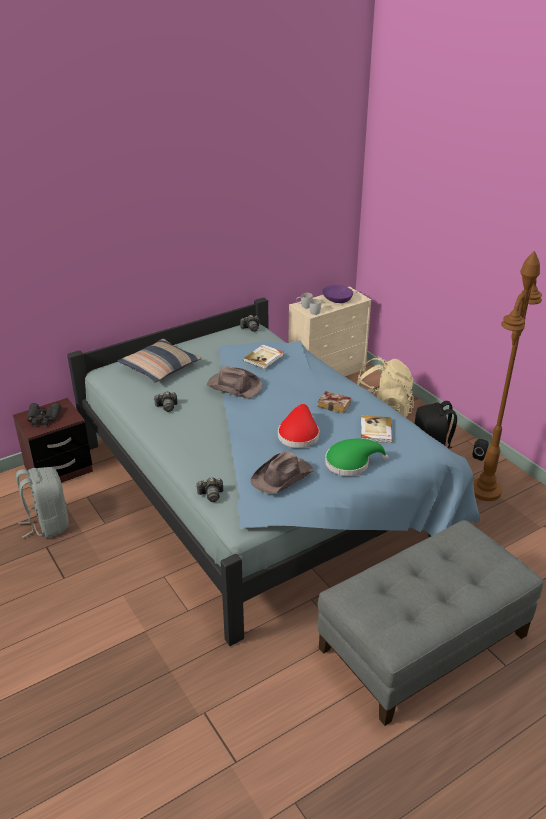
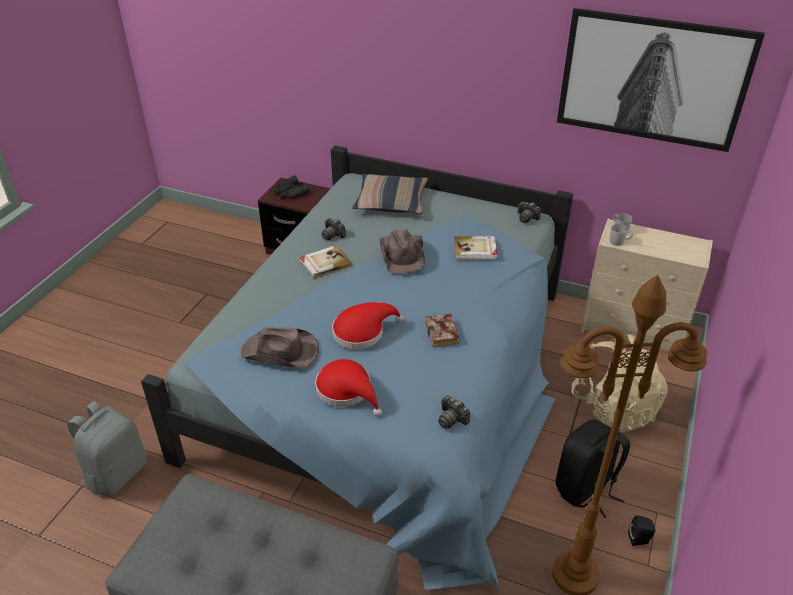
camera: 55 degrees right, 5 degrees up
grey backpack [16,467,69,538] -> grey backpack moved to [67,401,147,496]
camera [196,477,223,502] -> camera moved to [438,395,470,429]
purple bowl [322,285,353,303] -> none
green hat [325,439,388,476] -> red hat [315,359,382,416]
book [361,416,393,443] -> book moved to [300,245,351,278]
none -> picture [557,8,765,152]

